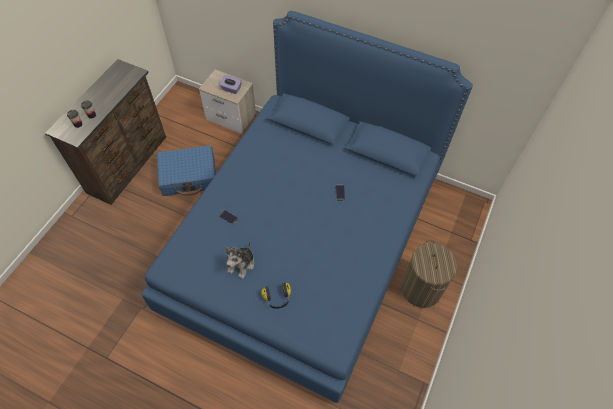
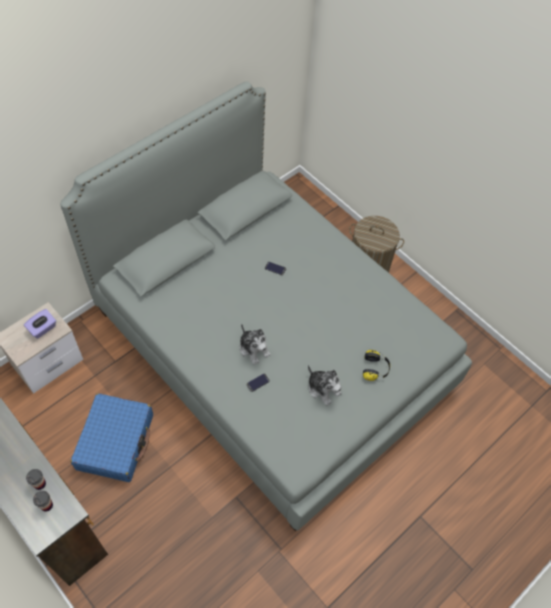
camera: 70 degrees left, 0 degrees up
blue bed [142,11,473,403] -> grey bed [60,81,472,531]
none -> plush toy [240,324,271,365]

